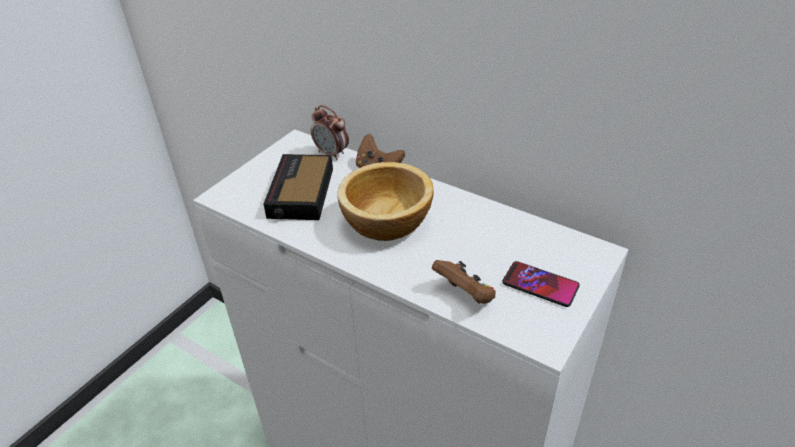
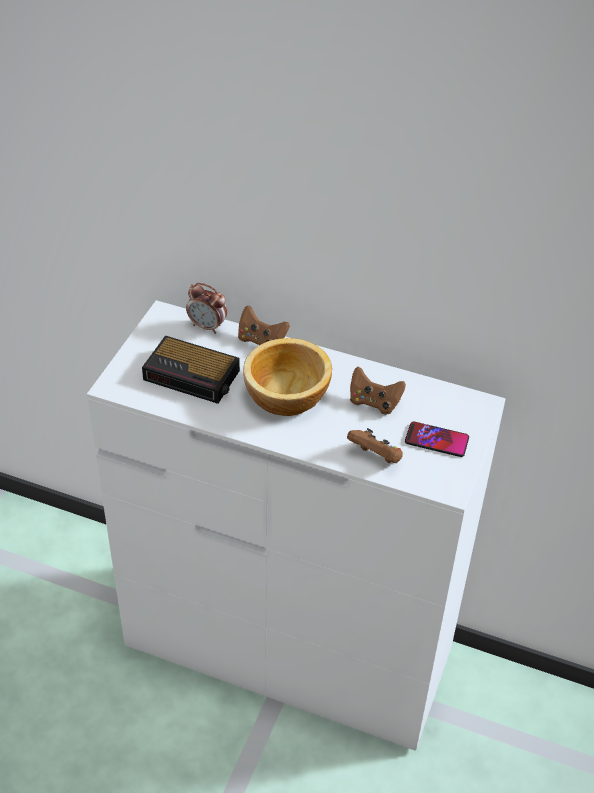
camera: 15 degrees left, 5 degrees up
alarm clock [264,154,333,220] -> alarm clock turned 60 degrees counterclockwise [142,336,240,404]
none -> brown game controller [350,367,406,414]

